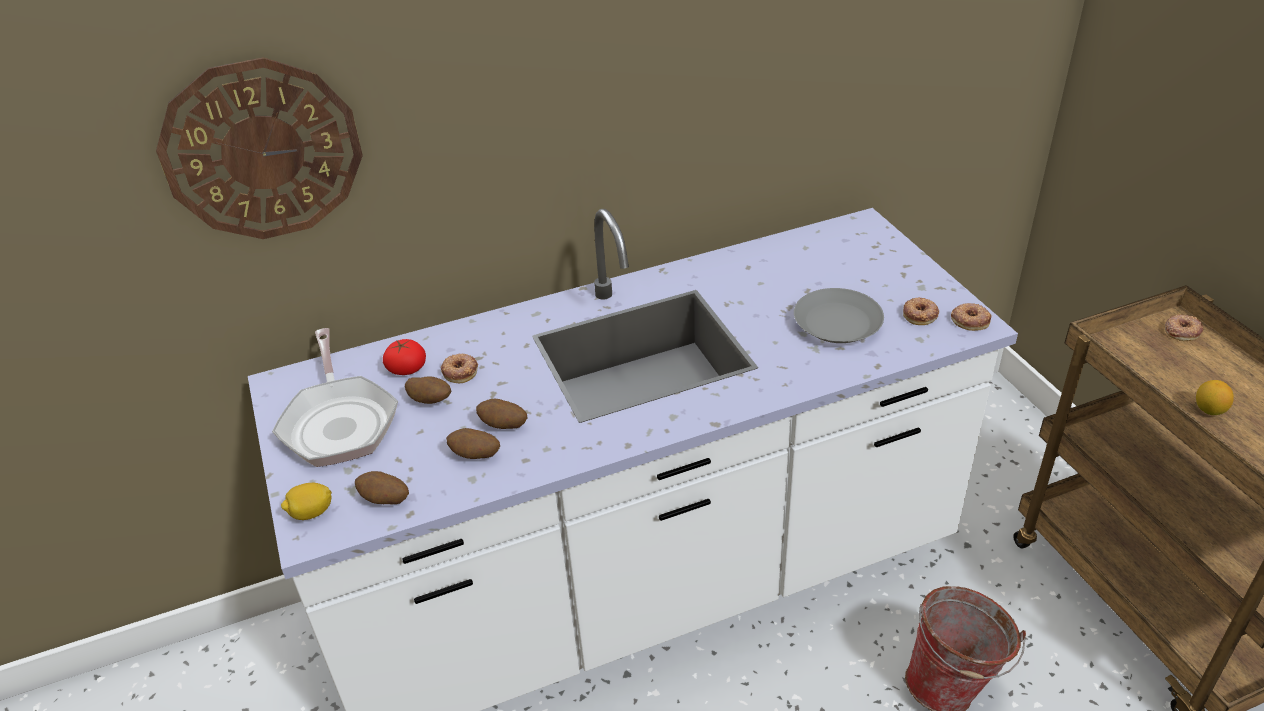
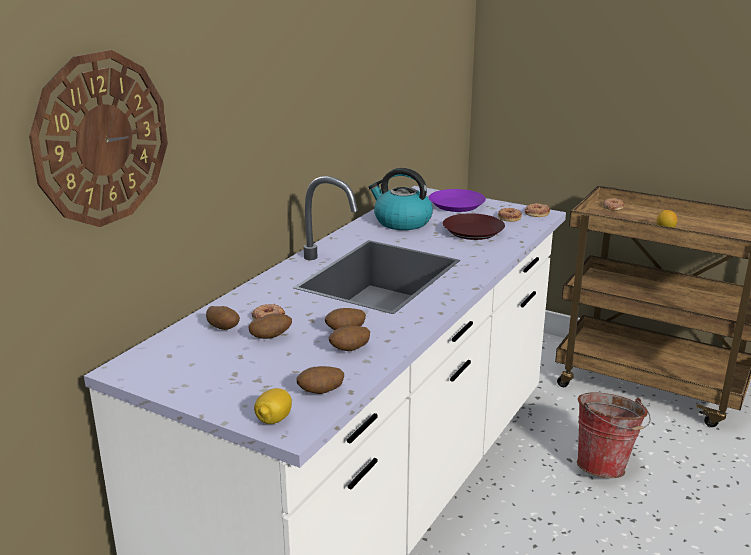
camera: 40 degrees left, 15 degrees down
frying pan [272,328,398,467] -> none
tomato [383,339,426,375] -> potato [206,306,240,330]
grey plate [794,288,884,343] -> brown plate [443,213,505,240]
none -> kettle [368,168,433,230]
none -> purple plate [429,189,486,212]

